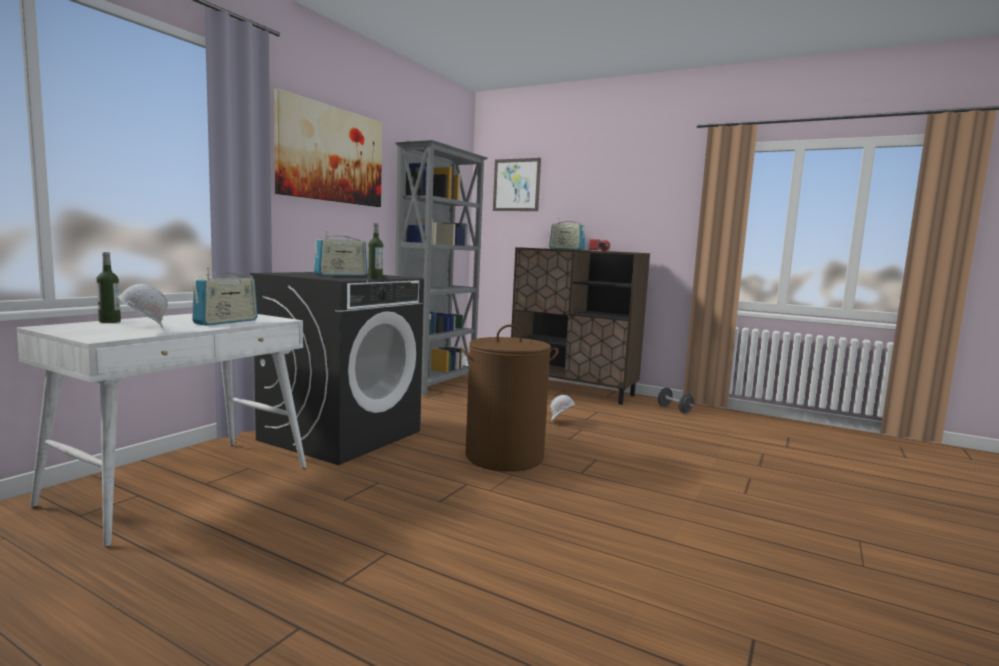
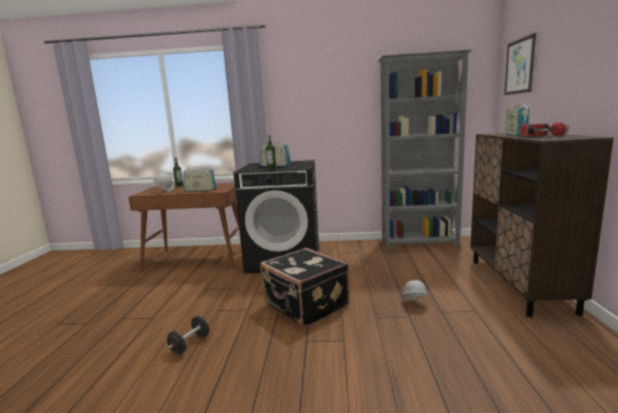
camera: 65 degrees right, 5 degrees up
white desk [16,314,306,547] -> brown desk [128,183,239,272]
picture [274,89,382,207] -> none
brown laundry basket [460,324,559,472] -> black suitcase [260,248,349,328]
black dumbbell [658,388,694,414] -> black dumbbell moved to [167,316,209,354]

